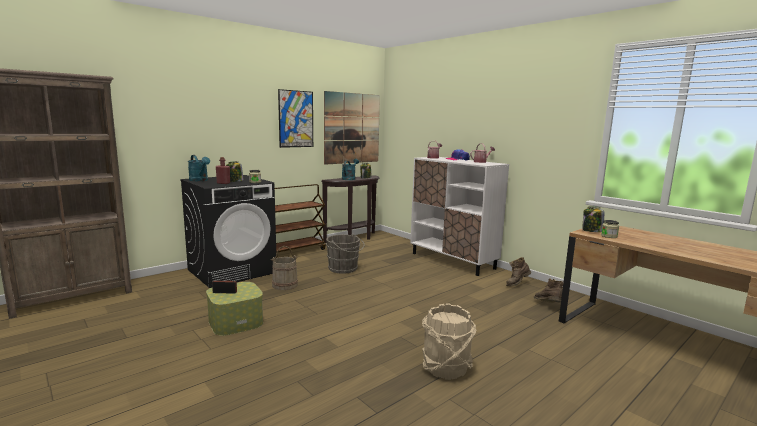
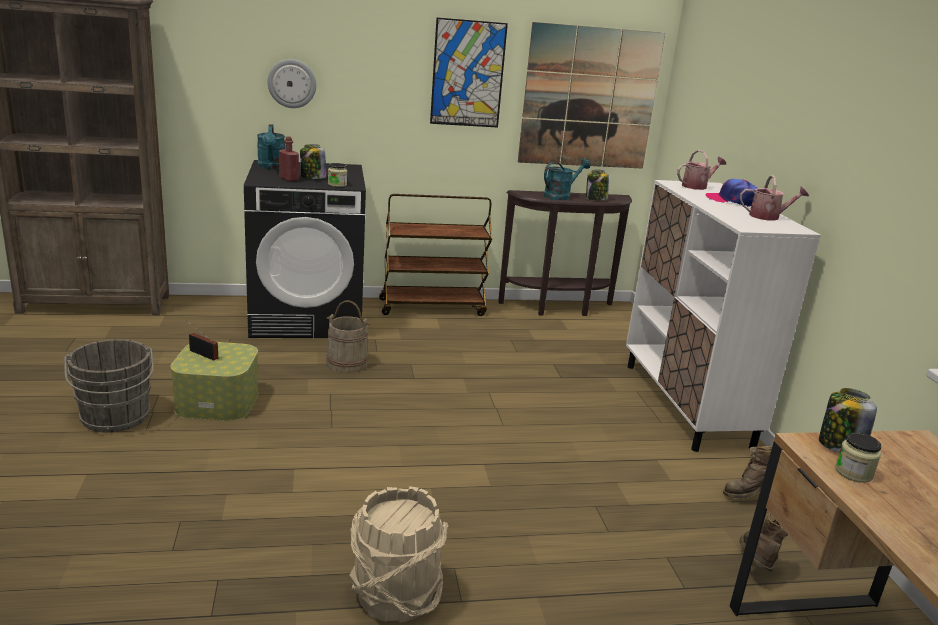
camera: 30 degrees right, 10 degrees up
grey bucket [326,234,365,274] -> grey bucket moved to [64,339,154,433]
none -> wall clock [267,59,316,108]

